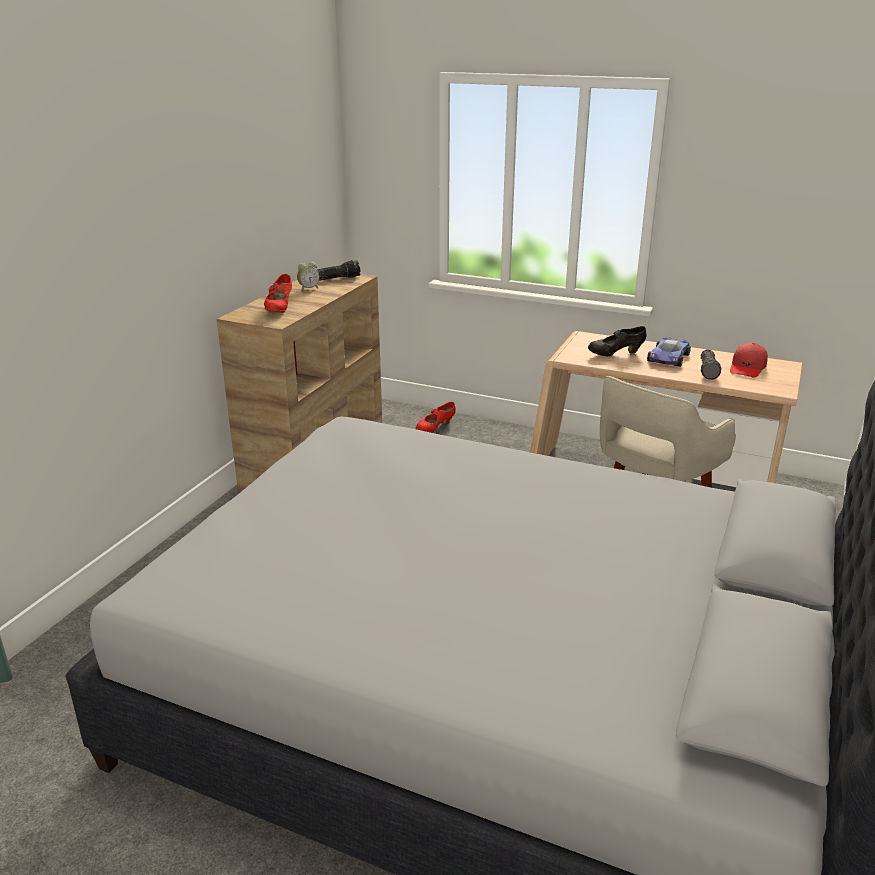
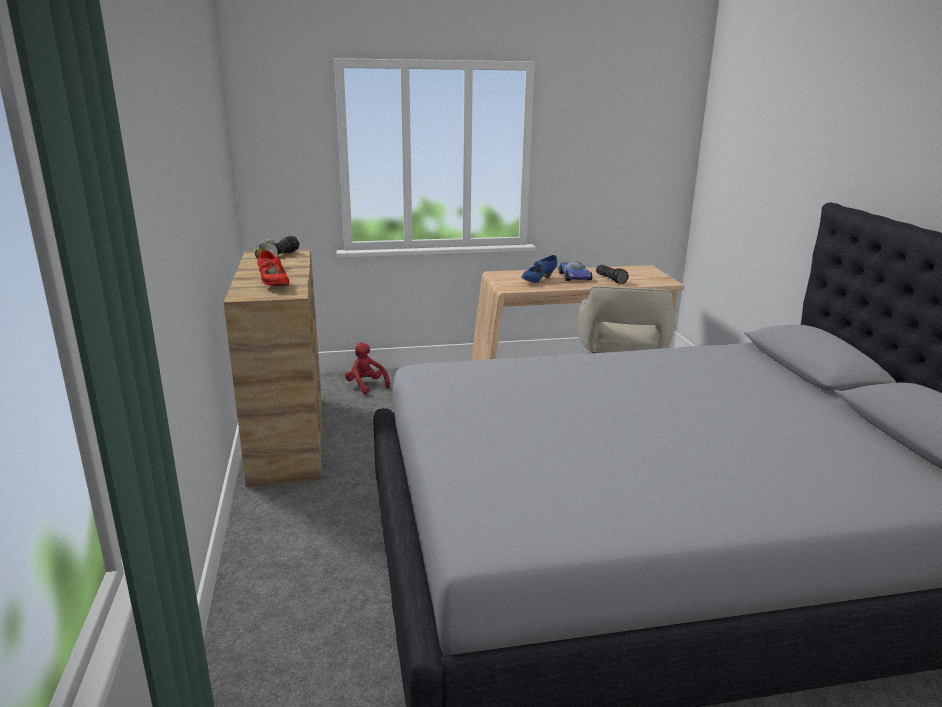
camera: 35 degrees left, 5 degrees down
red shoe [416,402,456,433] -> red plush toy [345,343,390,395]
black shoe [588,326,647,356] -> blue shoe [522,255,557,283]
red cap [730,343,768,378] -> none

